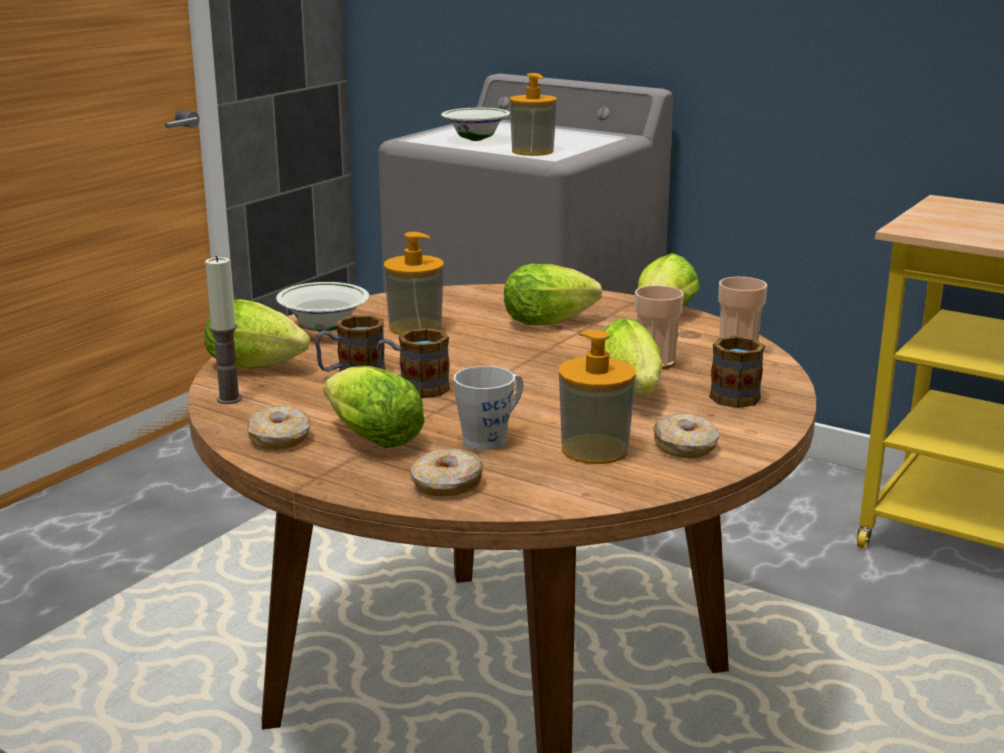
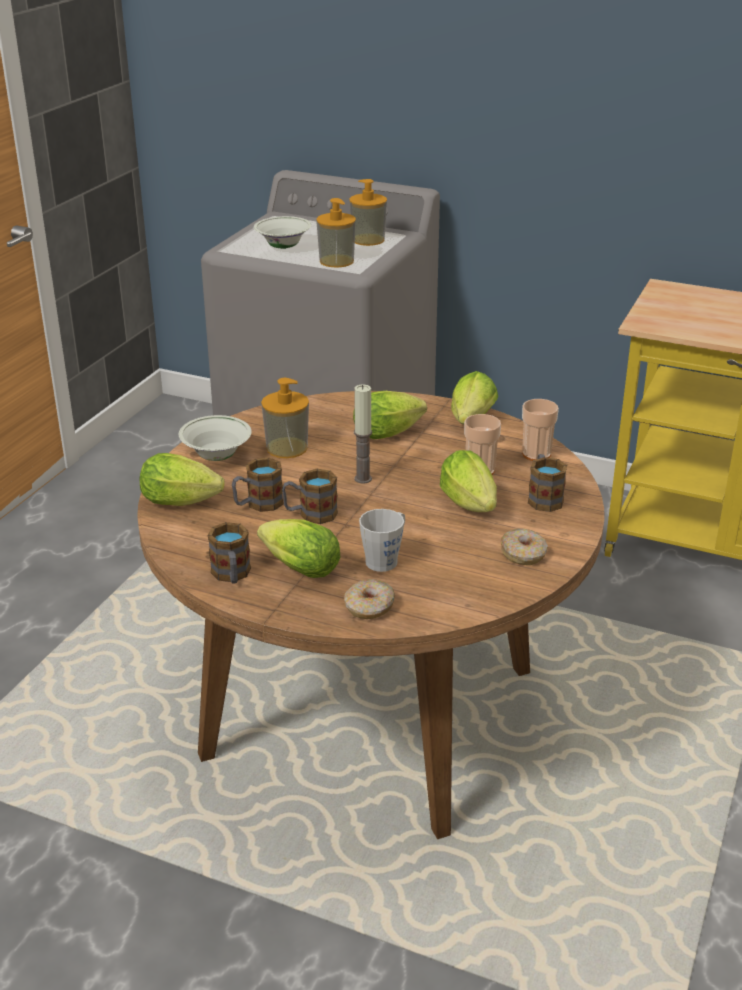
camera: 10 degrees left, 10 degrees up
candle [205,256,242,404] -> candle moved to [354,385,372,484]
donut [247,406,311,450] -> mug [208,522,251,584]
soap dispenser [559,330,636,464] -> soap dispenser moved to [349,179,387,246]

